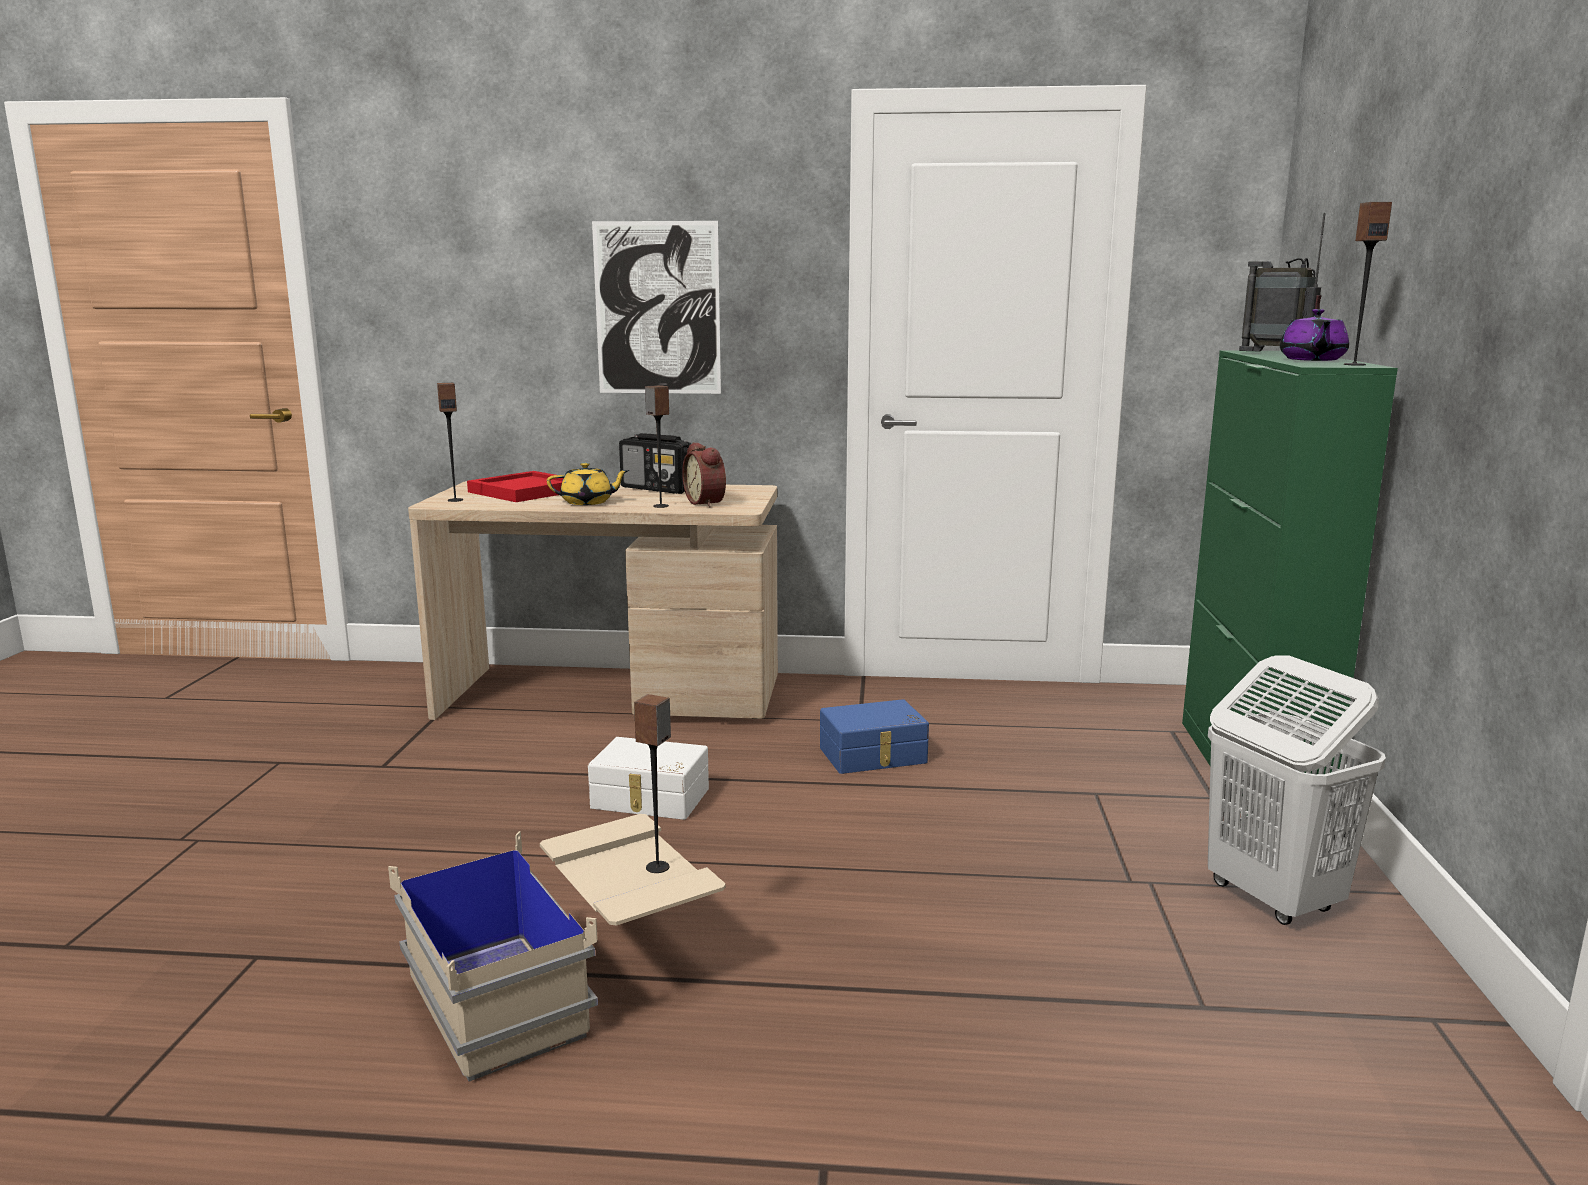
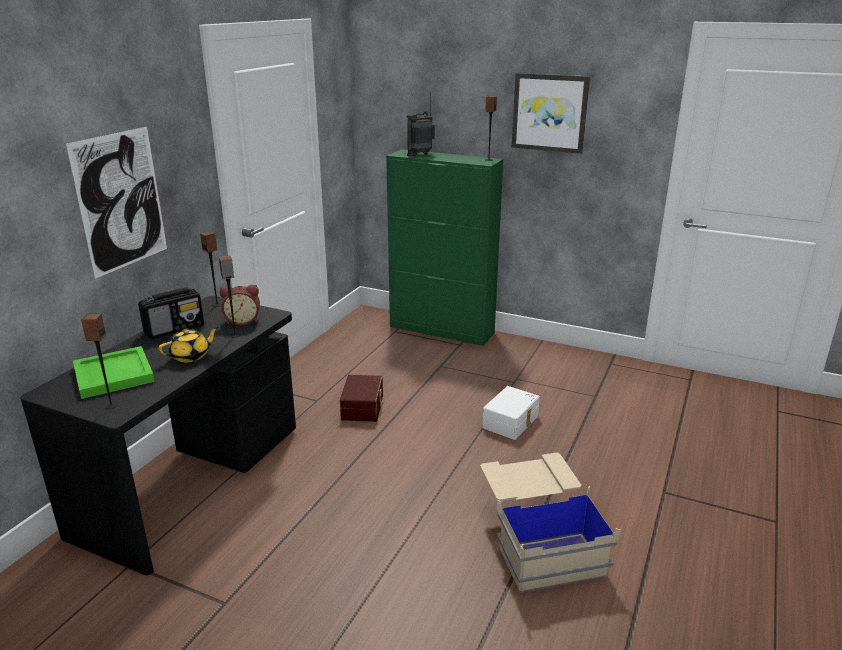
camera: 70 degrees left, 10 degrees up
beige desk [408,481,778,720] -> black desk [20,296,296,575]
red tray [467,471,564,502] -> green tray [73,346,155,399]
yellow teapot [547,463,629,505] -> yellow teapot turned 45 degrees clockwise [159,327,219,362]
white storage box [588,737,709,820] -> white storage box moved to [482,386,540,440]
speaker [634,694,671,873] -> speaker moved to [200,231,222,307]
blue storage box [820,699,929,774] -> brown storage box [340,375,383,422]
white laundry basket [1208,655,1386,925] -> none
purple teapot [1280,309,1349,361] -> none
none -> picture [512,73,590,154]

